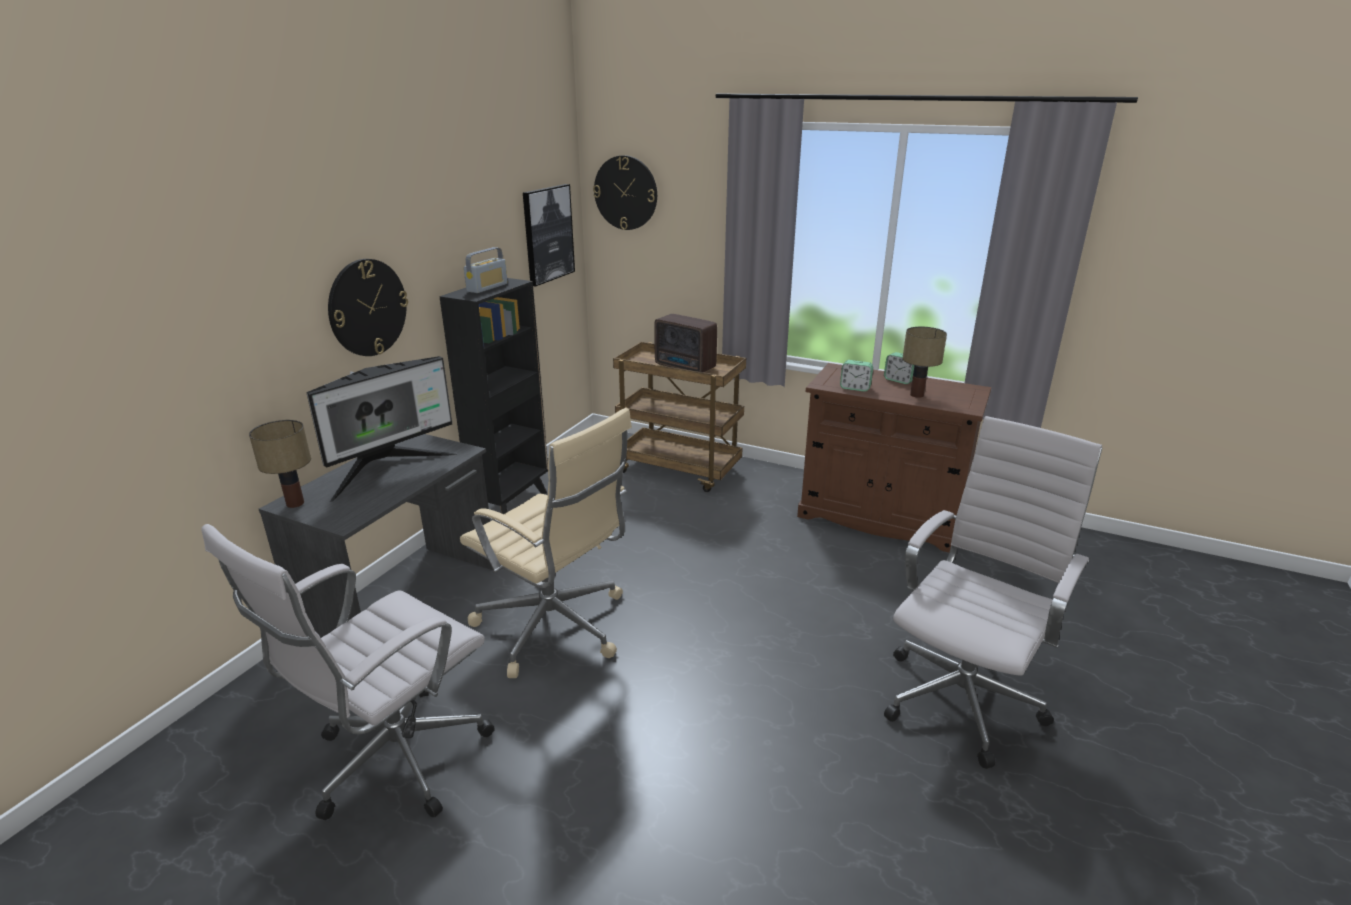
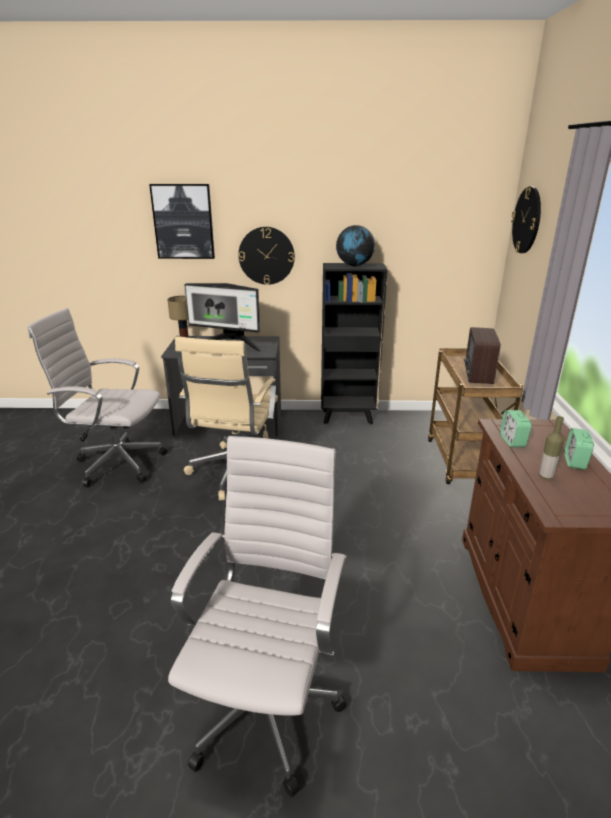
camera: 65 degrees right, 0 degrees up
radio [464,247,508,293] -> globe [336,225,375,266]
picture [523,184,575,287] -> picture moved to [149,184,215,259]
white office chair [884,416,1102,769] -> white office chair turned 90 degrees counterclockwise [168,436,347,797]
table lamp [902,327,947,398] -> bottle [539,416,564,480]

